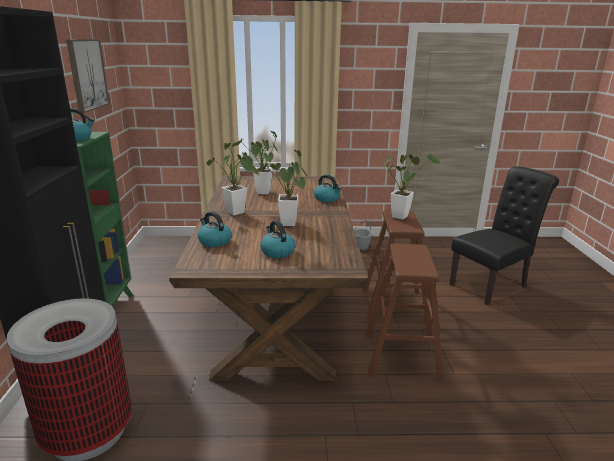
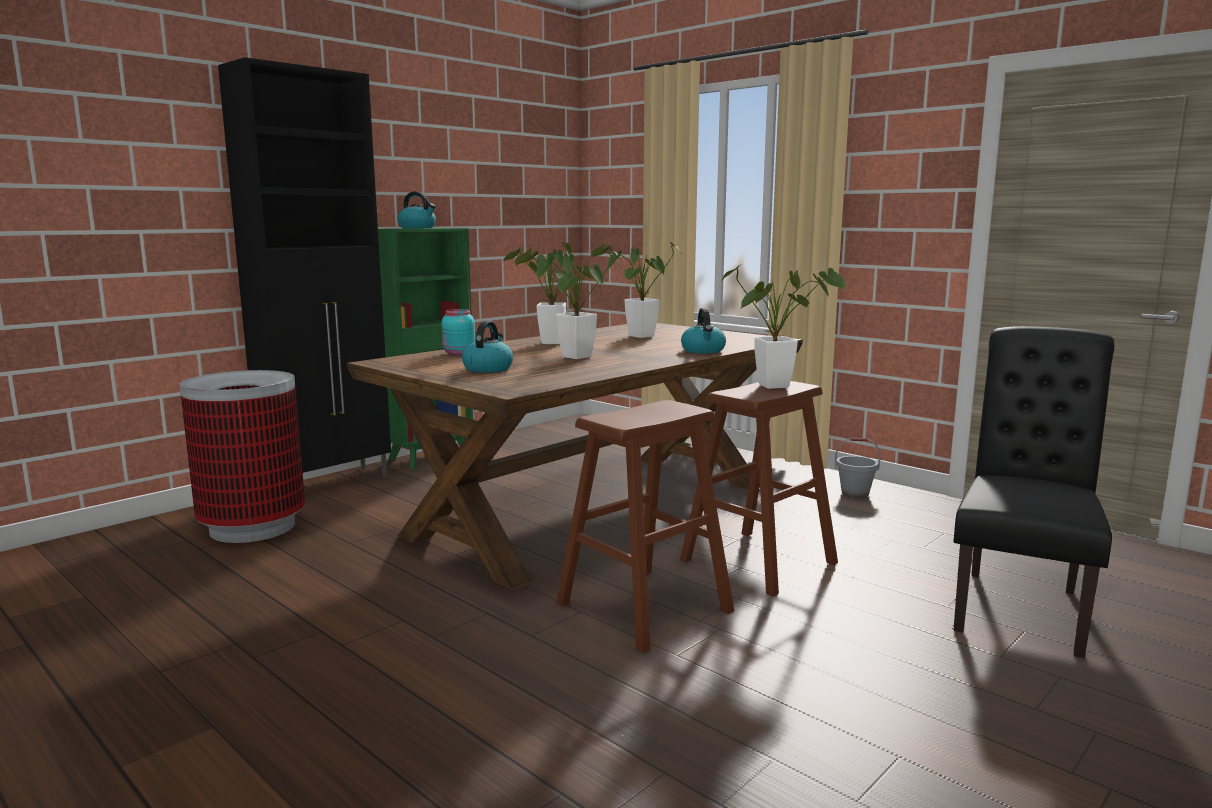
camera: 45 degrees right, 10 degrees down
picture [66,39,110,113] -> none
kettle [198,211,232,247] -> turquoise jar [442,309,475,355]
black chair [449,166,559,305] -> black chair turned 75 degrees counterclockwise [953,326,1114,658]

